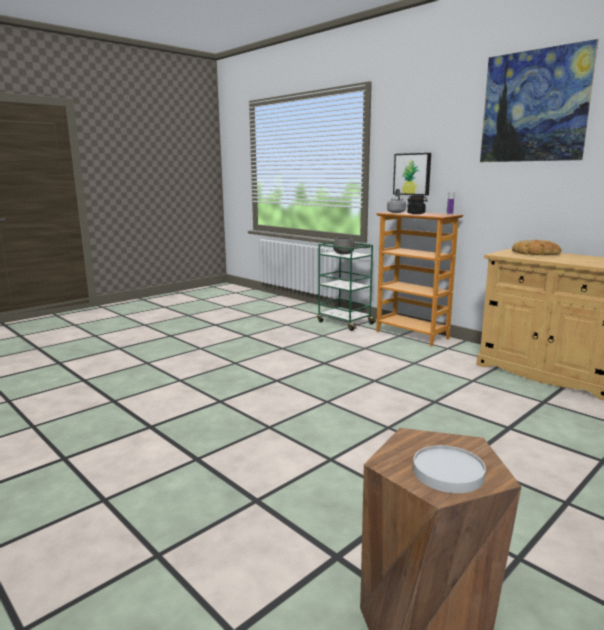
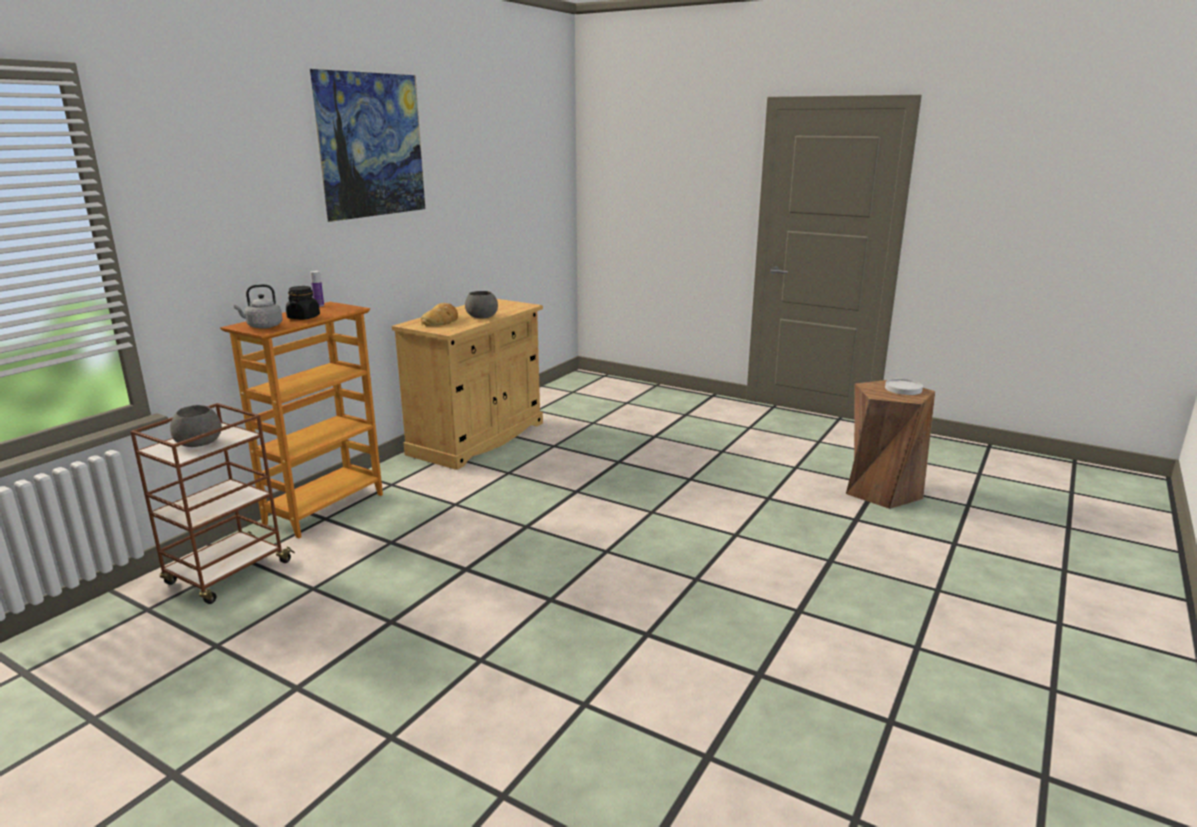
camera: 105 degrees left, 5 degrees up
green cart [317,242,376,331] -> brown cart [130,403,295,604]
picture [393,153,431,196] -> none
none -> grey bowl [465,291,498,318]

